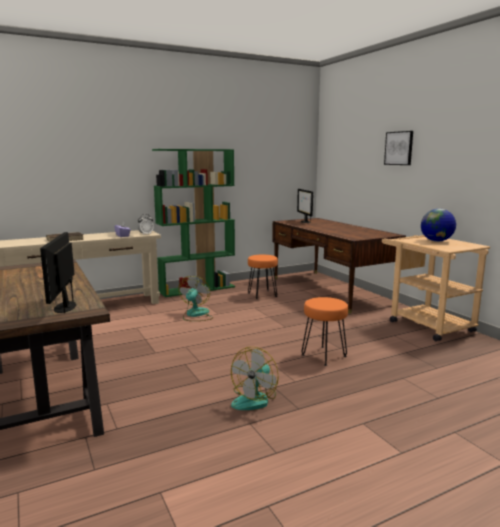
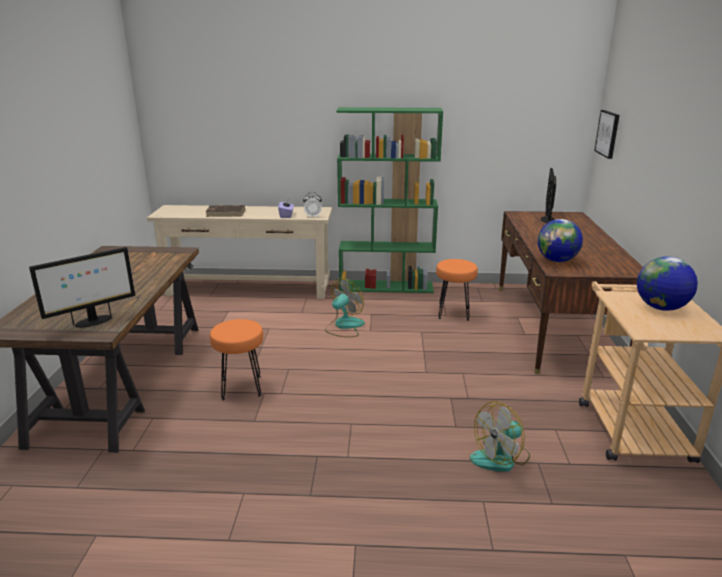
camera: 30 degrees right, 10 degrees up
monitor [40,232,76,313] -> monitor turned 150 degrees counterclockwise [29,247,135,328]
fan [231,347,279,410] -> fan moved to [470,401,530,472]
orange stool [302,297,348,366] -> orange stool moved to [210,319,263,400]
picture [384,131,413,165] -> picture moved to [594,110,620,159]
none -> globe [538,219,583,262]

